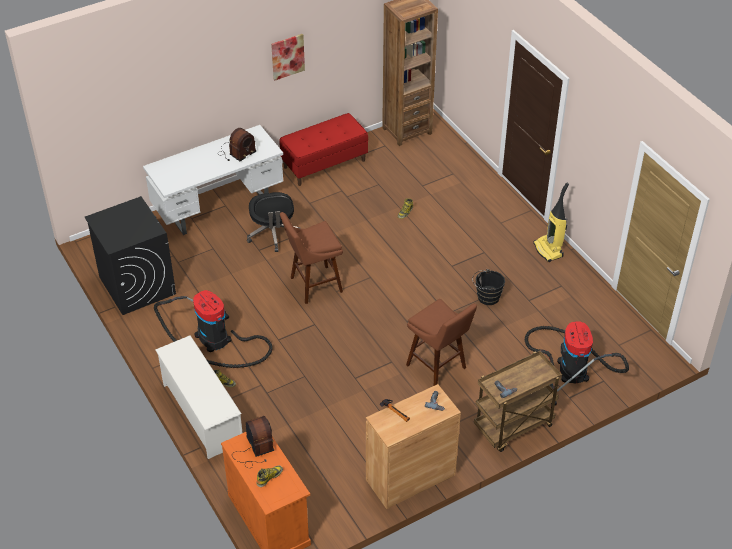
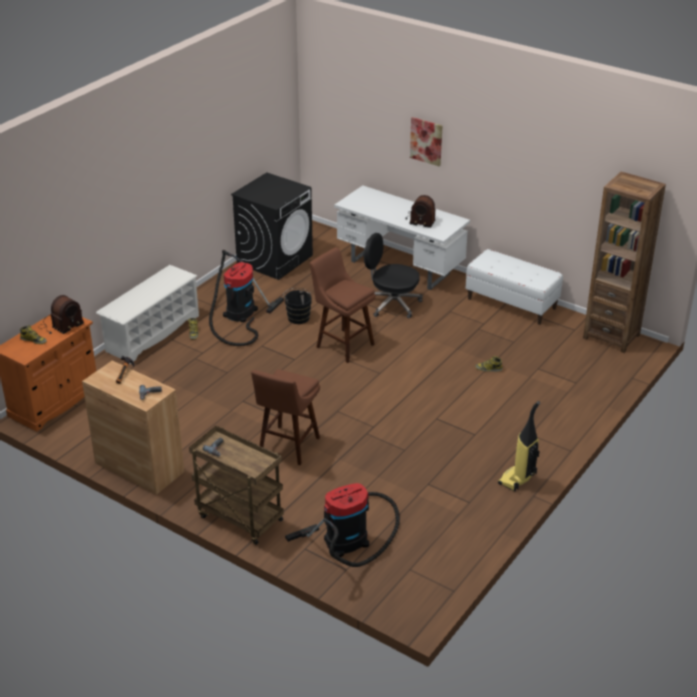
camera: 65 degrees right, 10 degrees down
black office chair [247,192,301,252] -> black office chair turned 60 degrees clockwise [364,233,423,319]
picture [271,34,305,81] -> picture moved to [410,117,442,166]
red bench [279,113,368,186] -> white bench [466,249,563,325]
black bucket [472,269,505,305] -> black bucket moved to [283,288,312,324]

